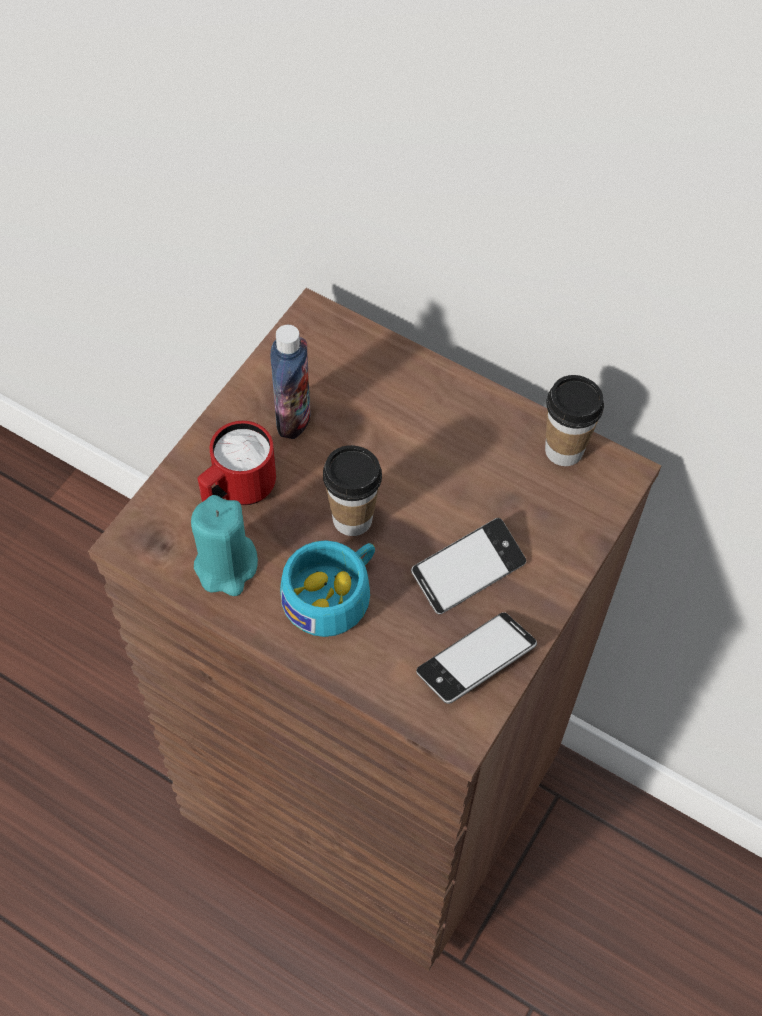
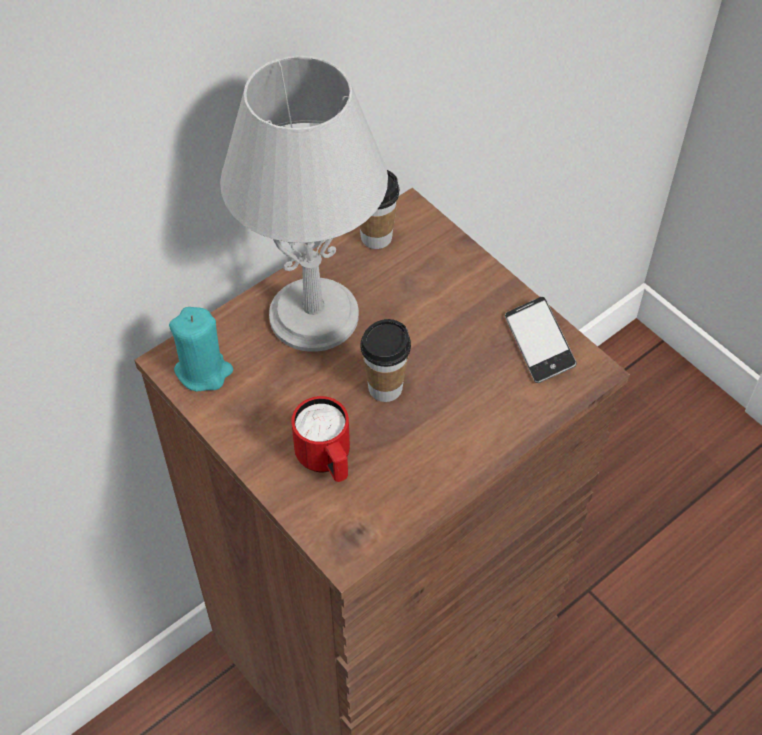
camera: 70 degrees left, 5 degrees down
turquoise candle [191,495,258,596] -> turquoise candle moved to [169,307,233,392]
bottle [270,325,310,439] -> none
turquoise cup [280,540,375,637] -> none
phone [411,518,526,614] -> none
none -> grey table lamp [220,55,388,352]

